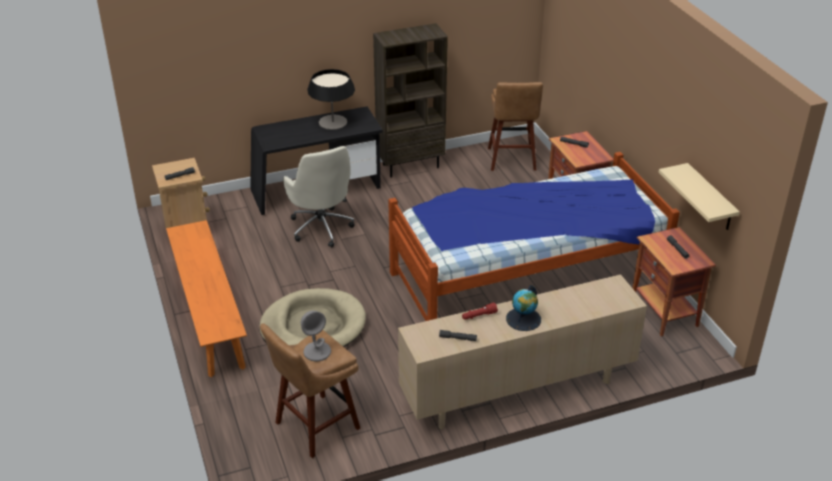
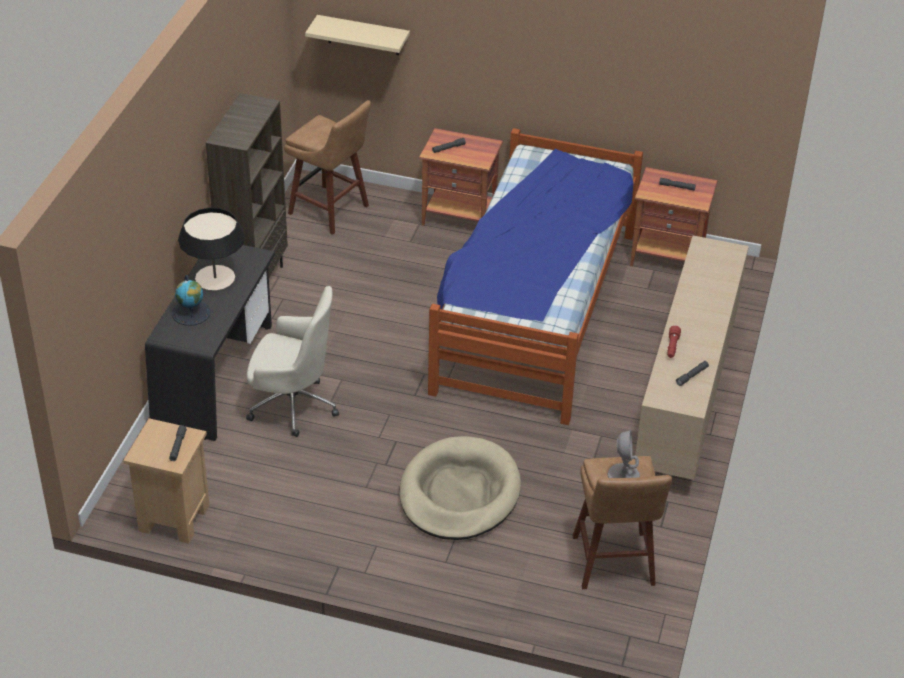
camera: 55 degrees left, 5 degrees up
orange bench [166,220,247,377] -> none
globe [506,286,541,331] -> globe moved to [172,275,210,326]
beige shelf [658,163,740,230] -> beige shelf moved to [305,15,410,55]

